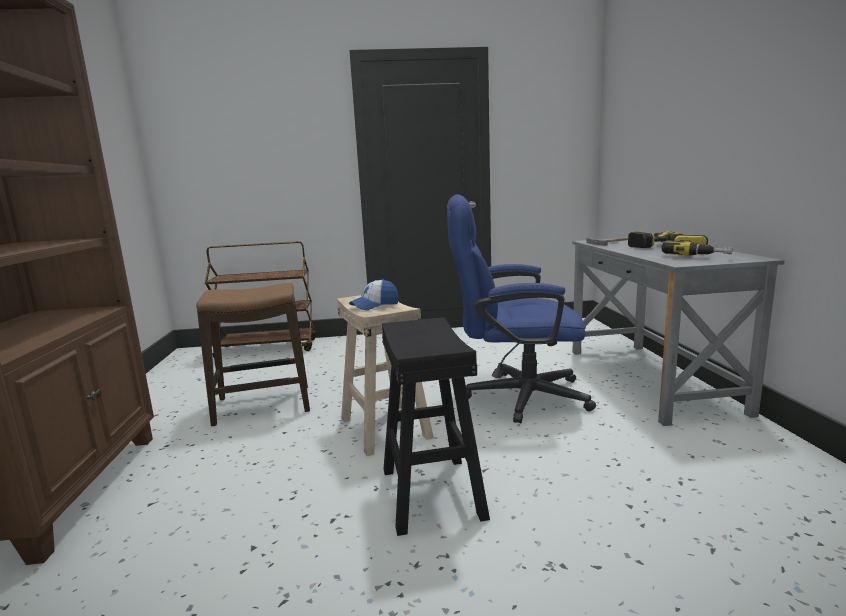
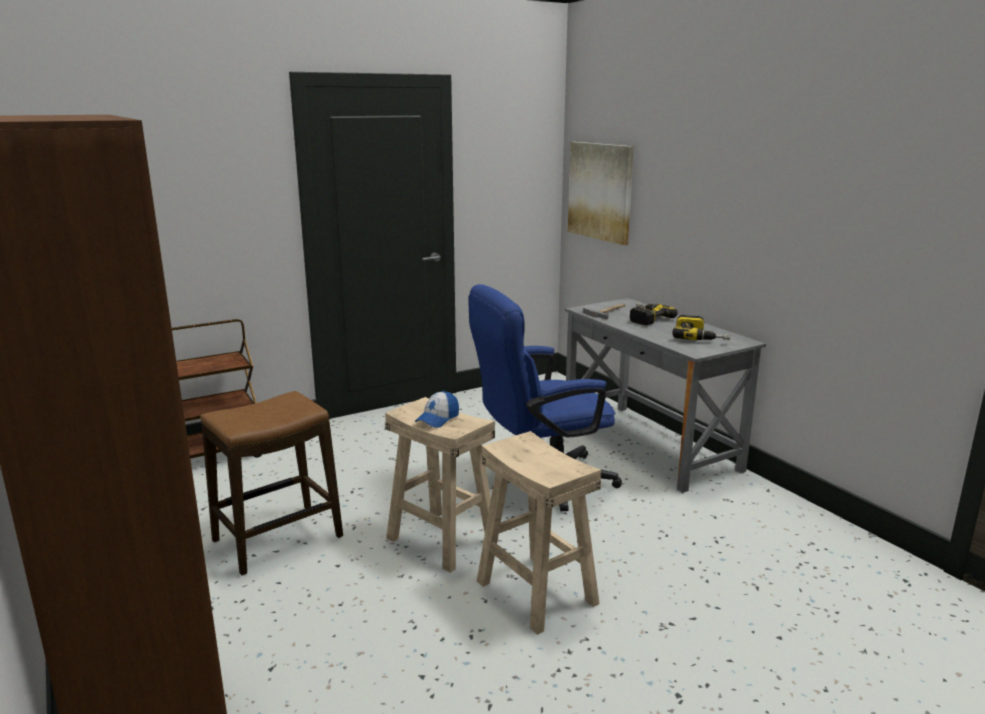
camera: 25 degrees left, 5 degrees up
black stool [382,317,490,536] -> beige stool [477,431,601,635]
none -> picture [568,142,634,245]

